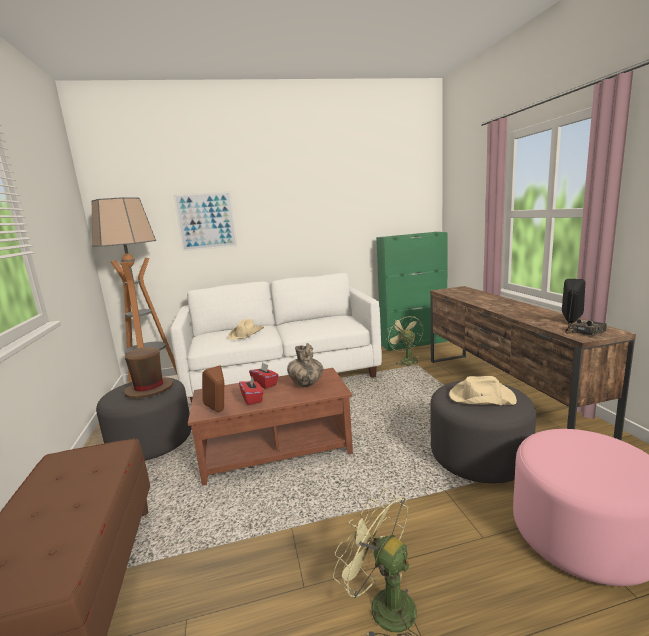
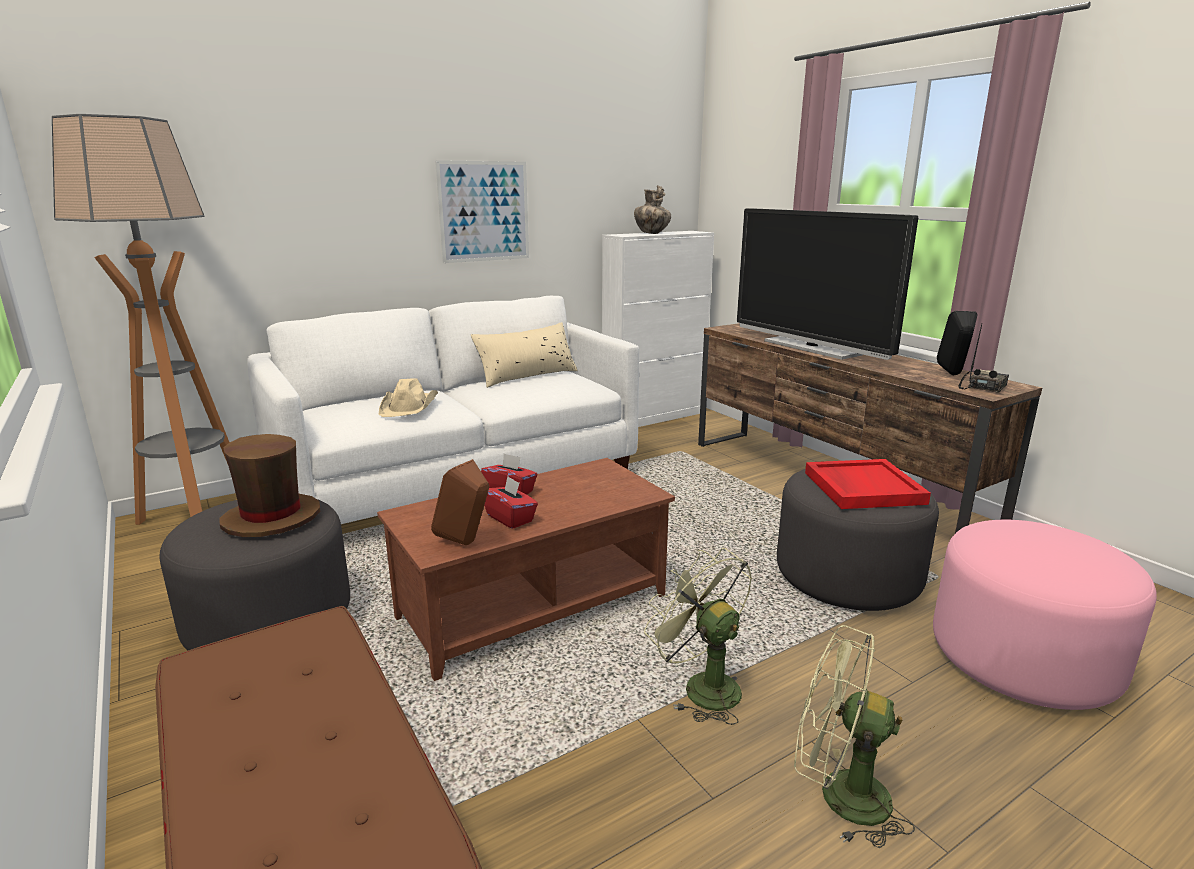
camera: 20 degrees left, 5 degrees up
picture [173,191,238,251] -> picture moved to [435,160,529,263]
vase [287,343,323,387] -> vase moved to [634,185,671,234]
green cabinet [376,232,448,351] -> white cabinet [602,231,714,427]
green fan [386,314,423,366] -> green fan moved to [644,548,752,725]
beige hat [449,376,517,405] -> red tray [805,459,931,509]
none -> beige pillow [471,322,578,388]
none -> television [737,208,918,360]

